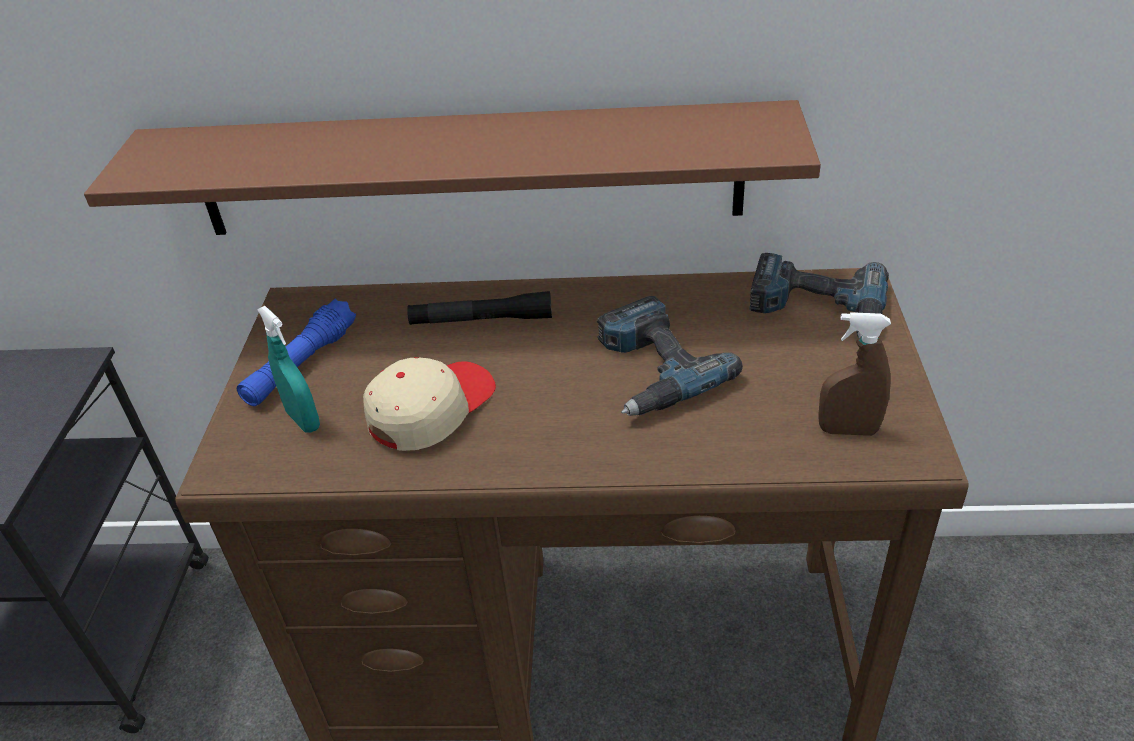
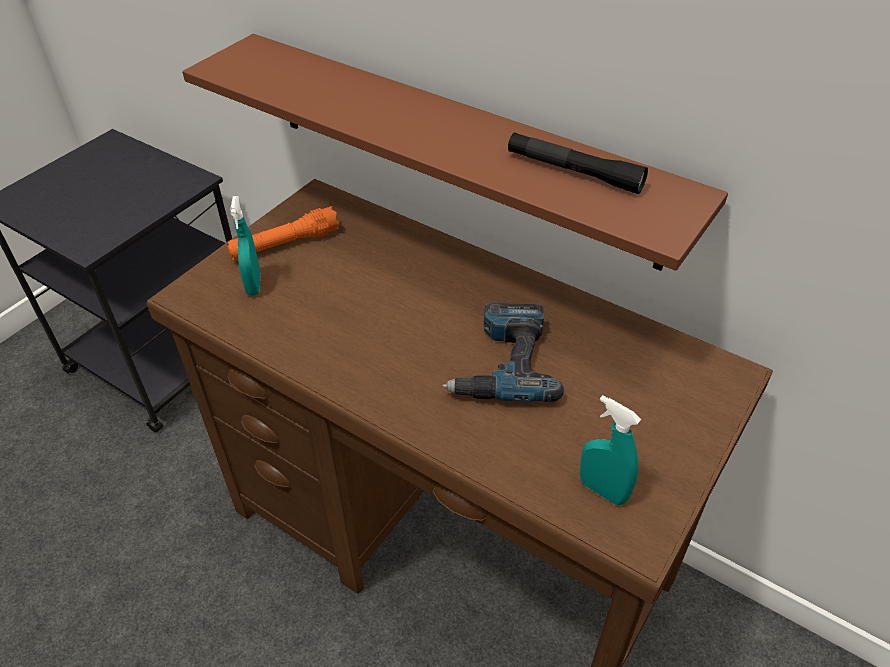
camera: 30 degrees right, 5 degrees up
blue flashlight [237,298,356,406] -> orange flashlight [227,206,340,261]
beige cap [363,357,496,451] -> none
black flashlight [407,291,552,325] -> black flashlight moved to [508,133,648,194]
power drill [749,253,889,338] -> none
brown spray bottle [819,312,891,436] -> turquoise spray bottle [580,395,641,505]

